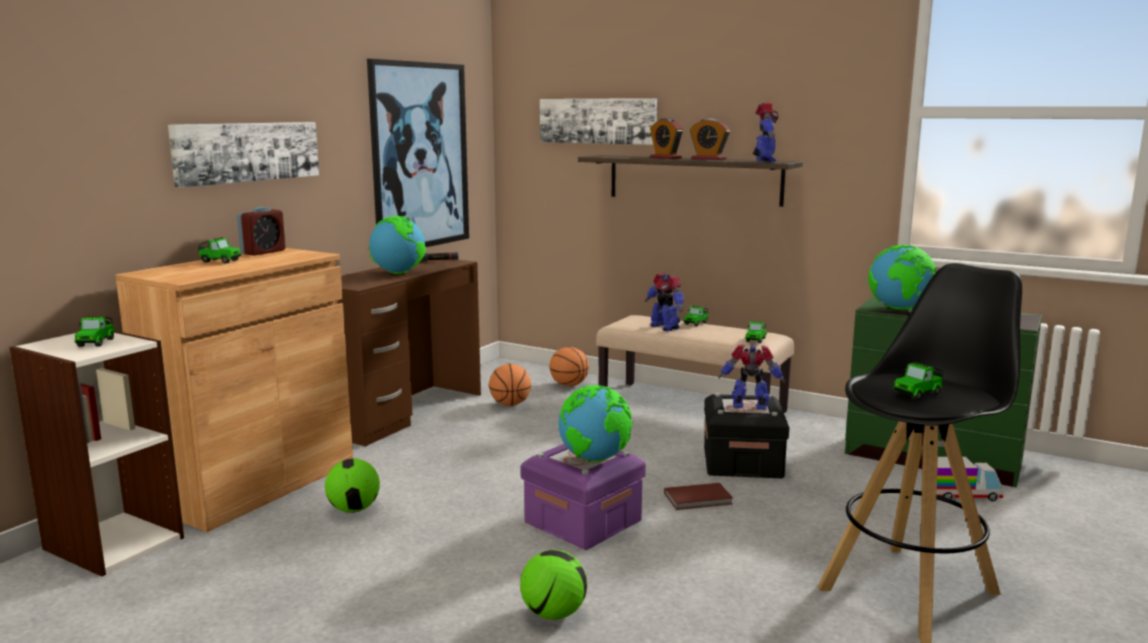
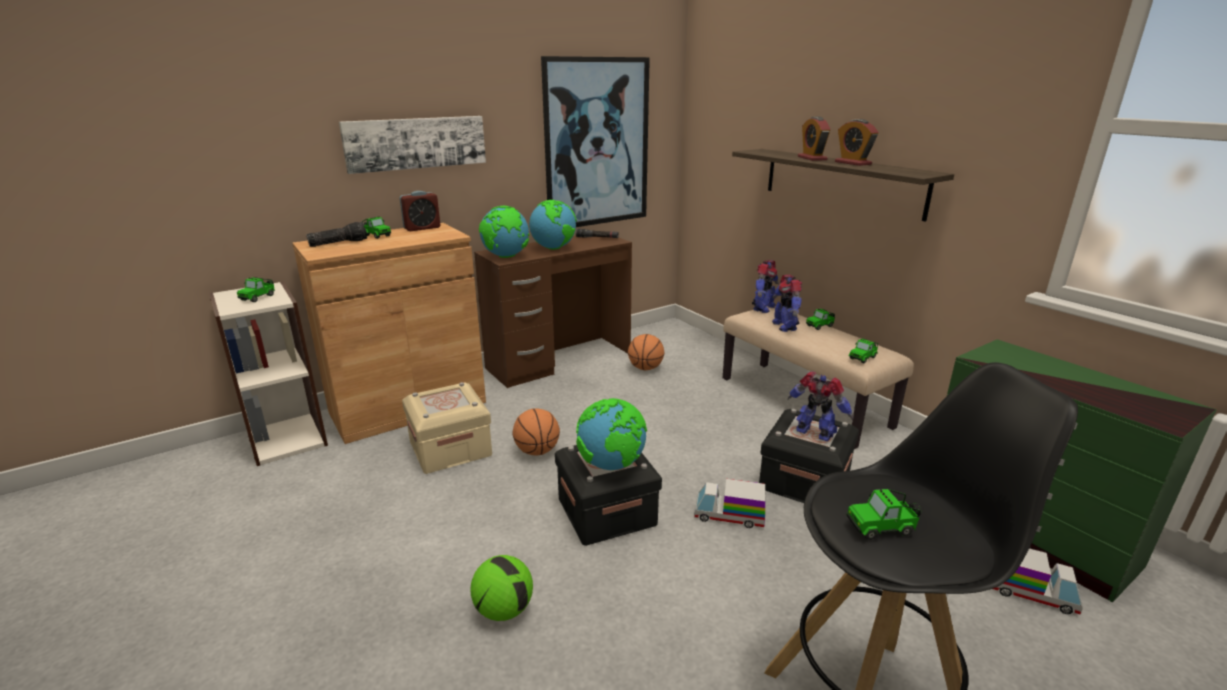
camera: 25 degrees right, 10 degrees up
football [325,458,380,513] -> beige storage box [402,382,492,474]
purple storage box [521,444,646,550] -> black storage box [555,445,662,546]
picture [540,98,657,145] -> none
basketball [549,347,589,386] -> basketball moved to [512,408,560,455]
brown book [664,483,733,510] -> toy truck [694,479,765,528]
toy robot [753,102,779,162] -> toy robot moved to [752,260,779,313]
globe [868,245,937,310] -> globe moved to [479,206,529,258]
none -> flashlight [306,222,367,247]

